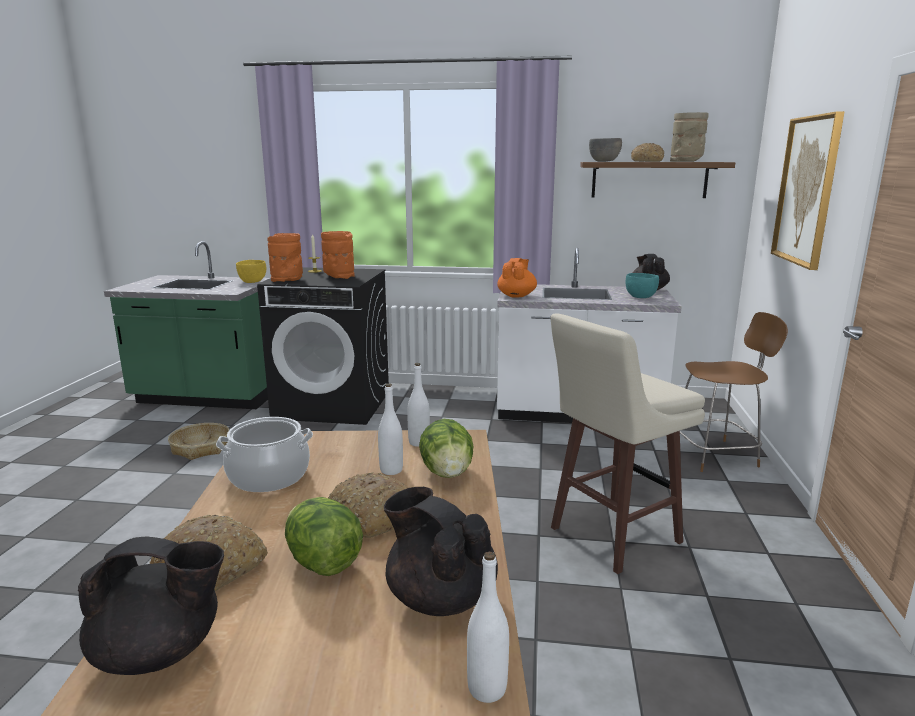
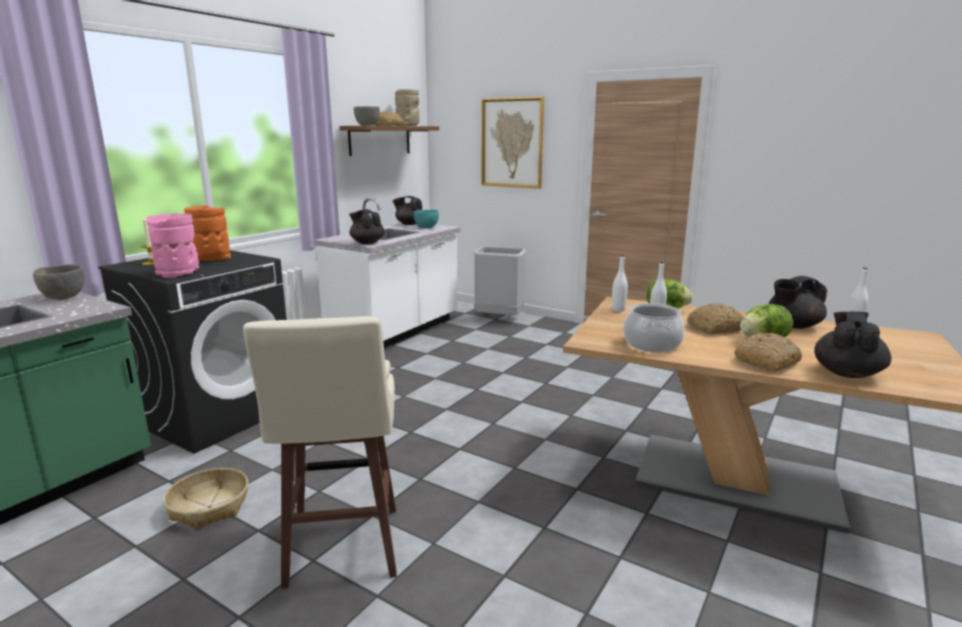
camera: 65 degrees left, 0 degrees up
yellow bowl [236,260,266,283] -> grey bowl [33,265,85,300]
orange vase [267,233,303,282] -> pink vase [147,213,200,278]
orange teapot [497,258,537,298] -> black teapot [349,209,385,244]
beige stool [550,313,705,574] -> beige stool moved to [243,316,397,589]
brown chair [680,312,788,472] -> grey trash can [473,247,526,315]

